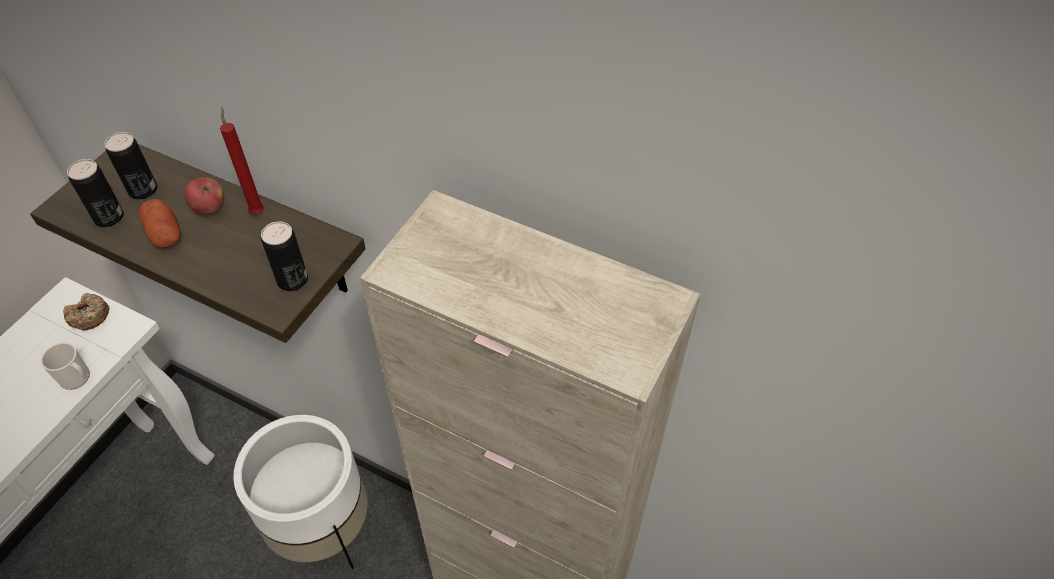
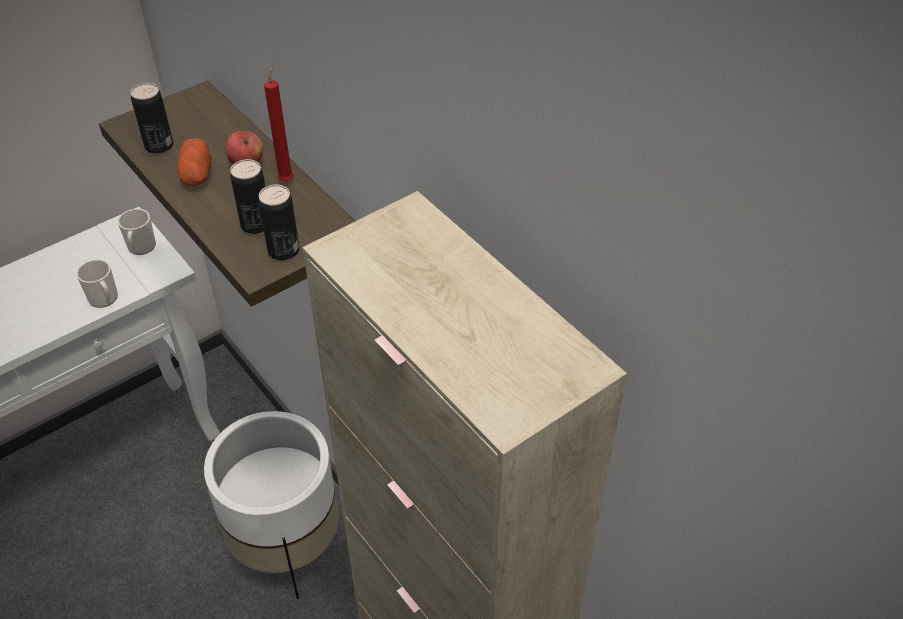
camera: 25 degrees right, 5 degrees down
donut [63,293,109,330] -> mug [118,209,156,255]
can [104,132,157,199] -> can moved to [230,159,265,234]

